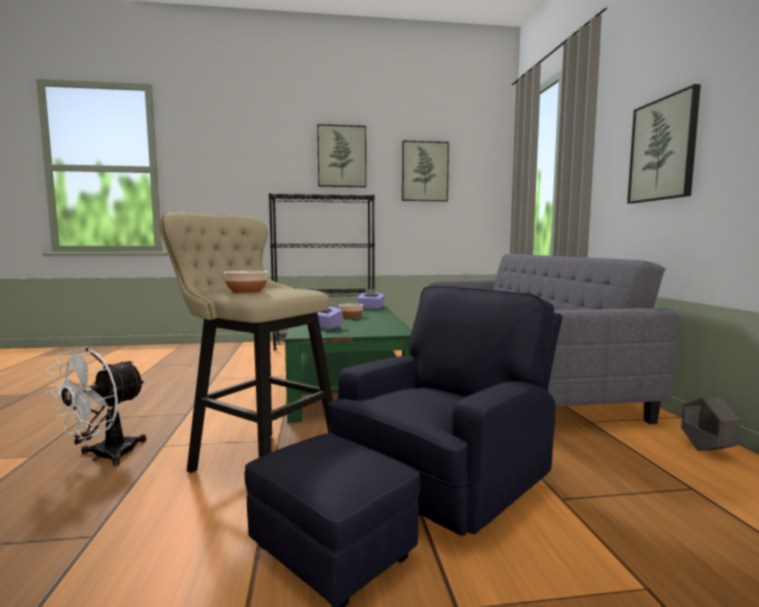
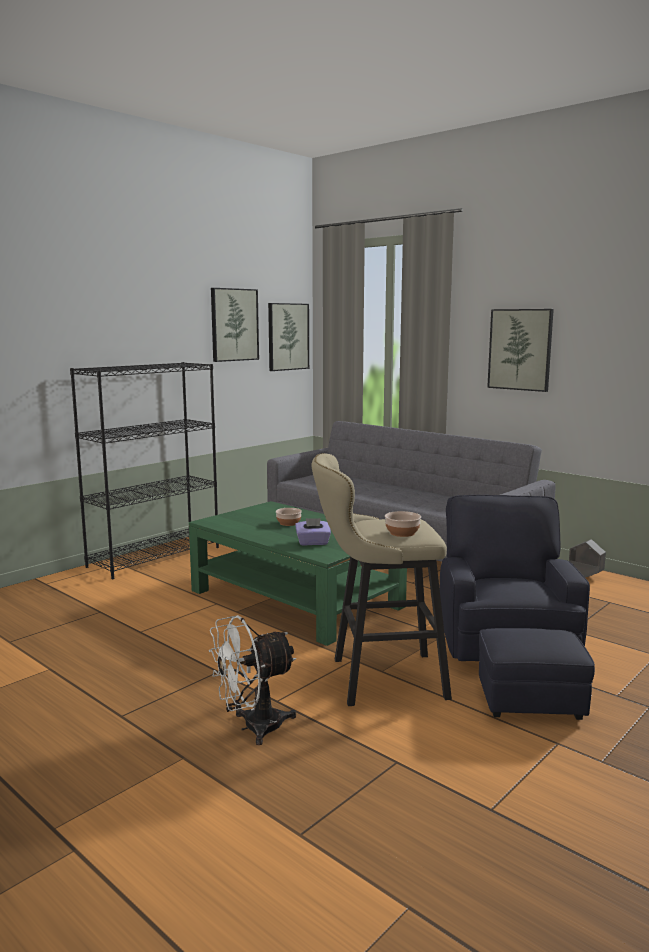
camera: 40 degrees left, 5 degrees up
white fan [46,348,146,466] -> white fan turned 75 degrees clockwise [209,615,296,745]
picture [317,124,366,187] -> picture moved to [268,303,309,371]
purple tissue box [357,289,385,309] -> none

